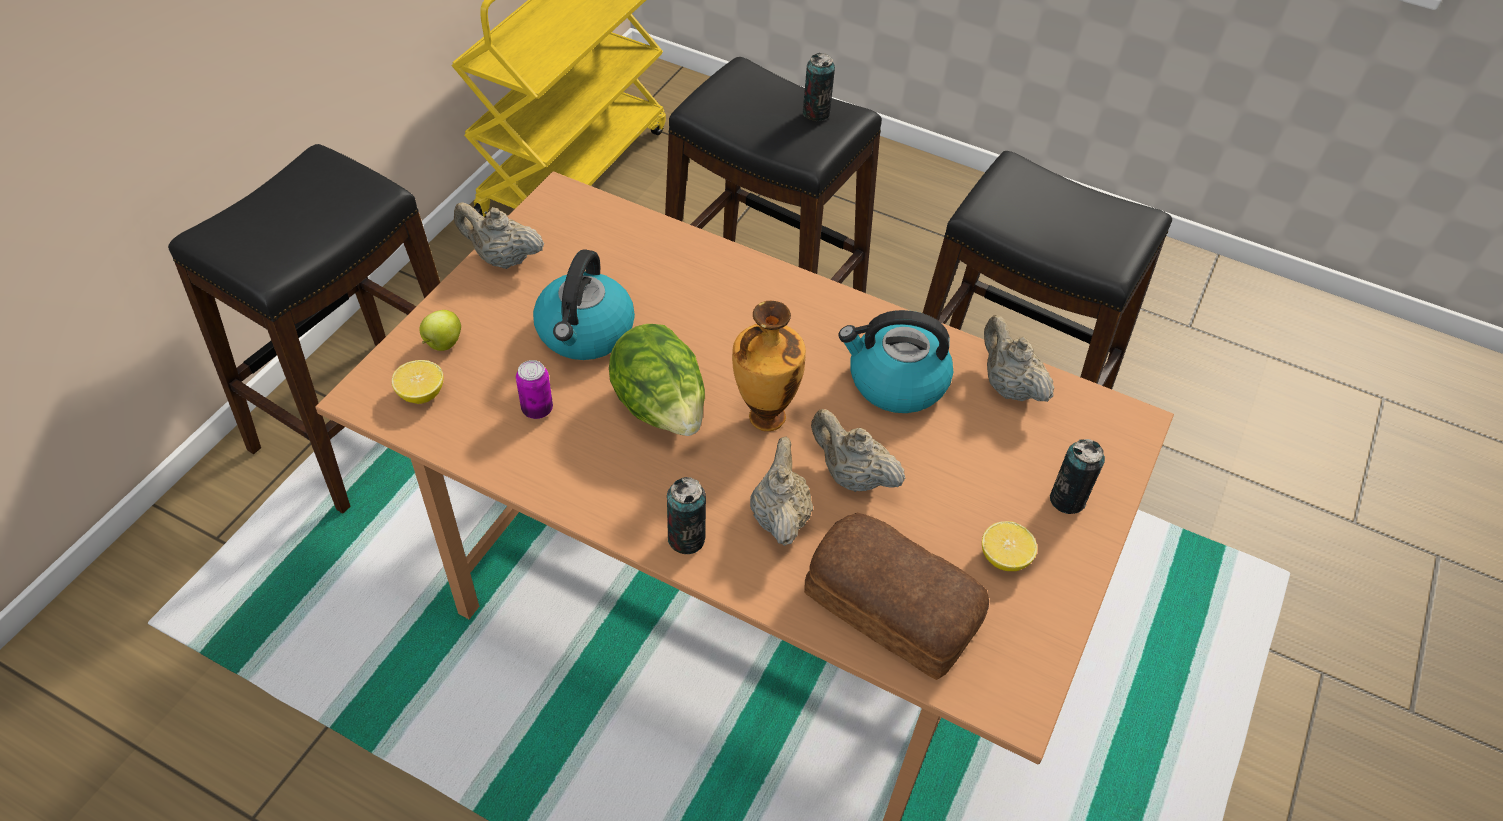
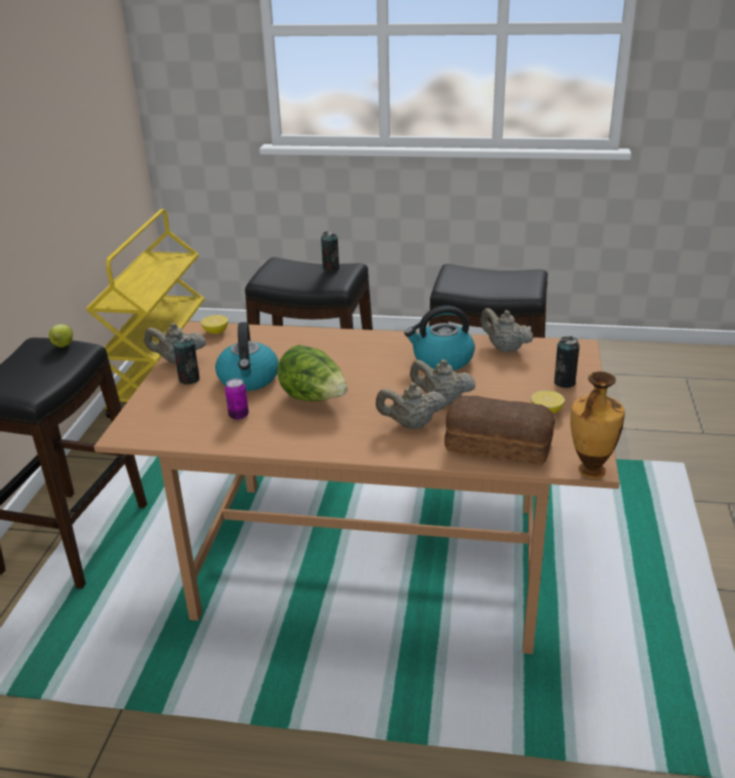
camera: 15 degrees left, 20 degrees down
lemon [392,360,443,404] -> lemon moved to [201,315,228,334]
apple [419,310,461,351] -> apple moved to [49,324,73,347]
can [667,477,706,554] -> can moved to [173,334,200,385]
vase [732,301,806,431] -> vase moved to [571,372,625,479]
beige teapot [750,436,813,546] -> beige teapot turned 75 degrees counterclockwise [376,383,447,429]

